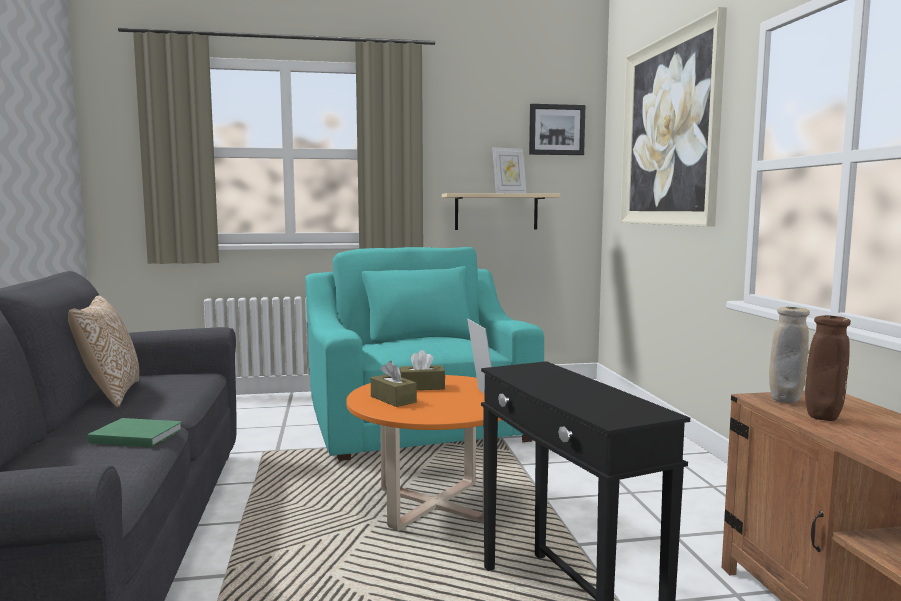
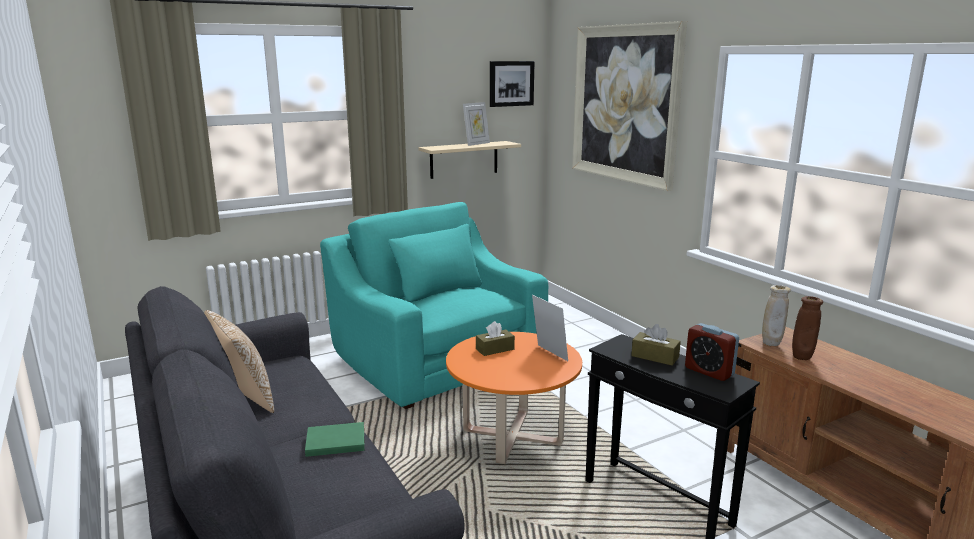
camera: 20 degrees left, 10 degrees up
brown tissue box [371,361,417,407] -> brown tissue box moved to [631,324,681,365]
none -> alarm clock [685,323,739,381]

